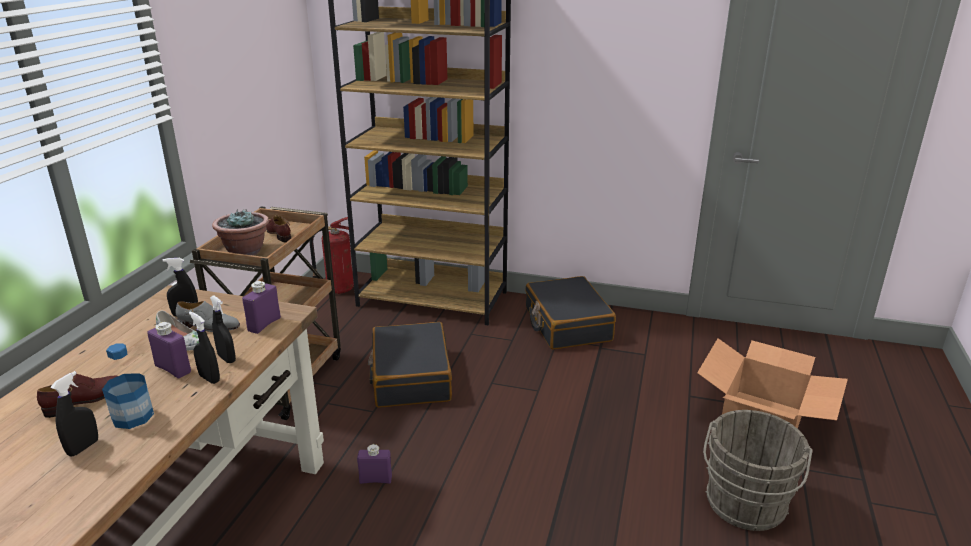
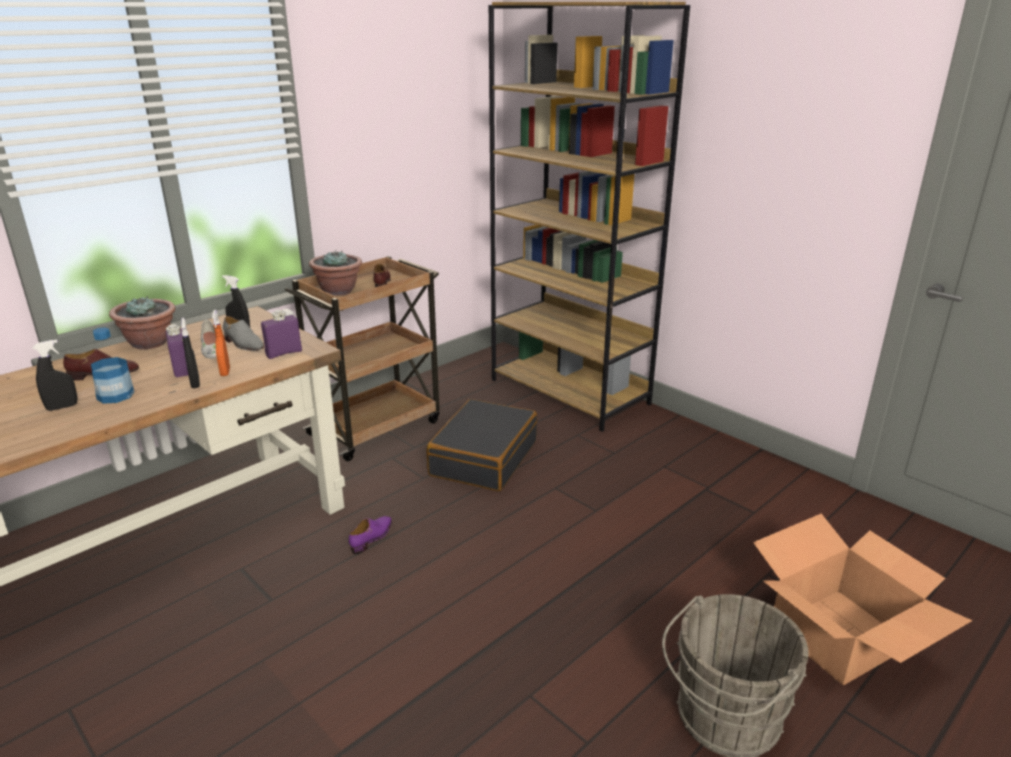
camera: 30 degrees right, 0 degrees up
black spray bottle [210,295,236,363] -> orange spray bottle [212,310,230,376]
fire extinguisher [310,217,354,294] -> none
purple bottle [357,444,392,484] -> purple shoe [349,516,392,554]
black suitcase [525,276,616,350] -> none
none -> potted plant [109,296,176,349]

